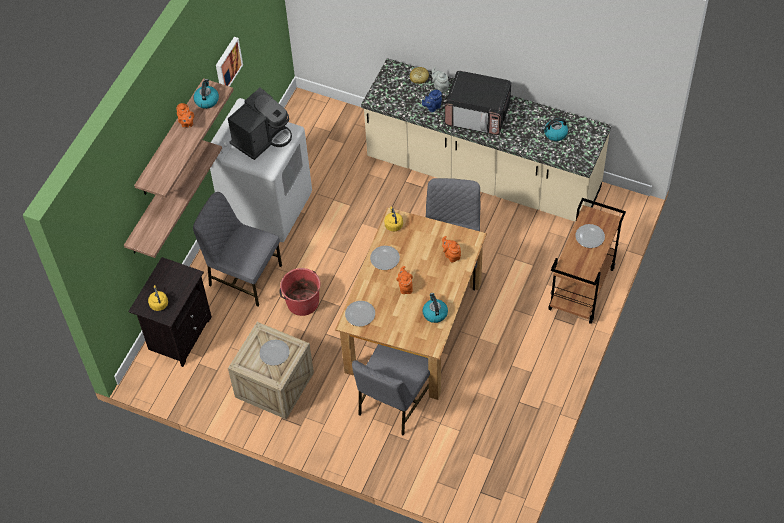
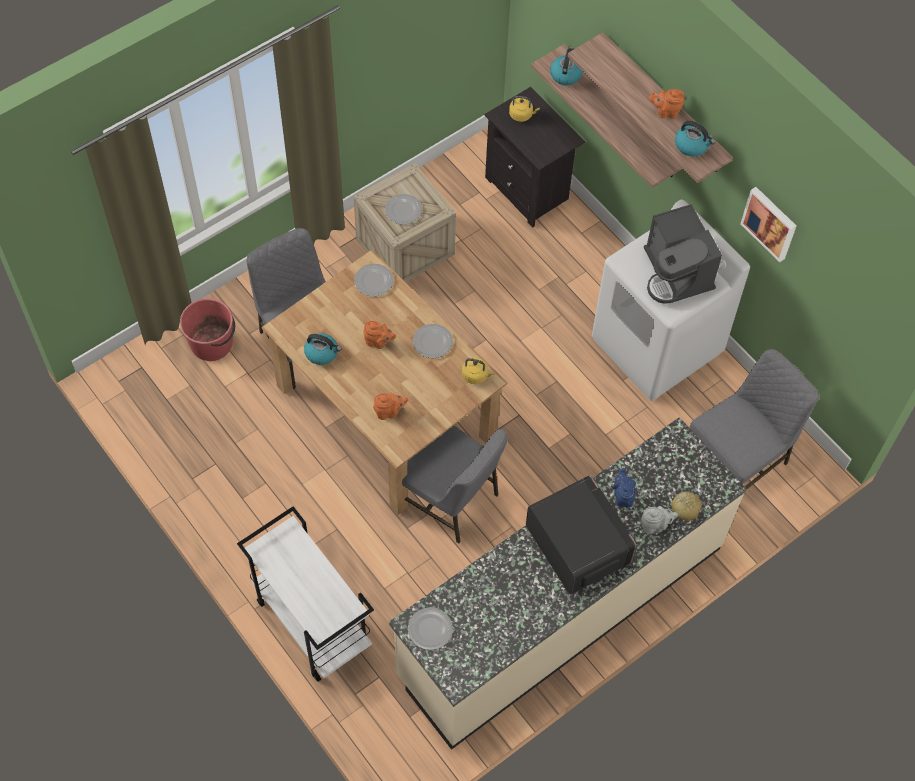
camera: 115 degrees right, 5 degrees up
grey chair [193,192,282,307] -> grey chair moved to [690,349,819,490]
red bucket [279,268,321,316] -> red bucket moved to [180,298,235,361]
microwave [444,71,511,135] -> microwave turned 105 degrees clockwise [526,475,637,595]
kettle [542,118,568,141] -> kettle moved to [550,47,583,85]
brown cart [548,198,626,324] -> white cart [237,506,374,681]
plate [575,224,605,248] -> plate moved to [408,607,453,650]

